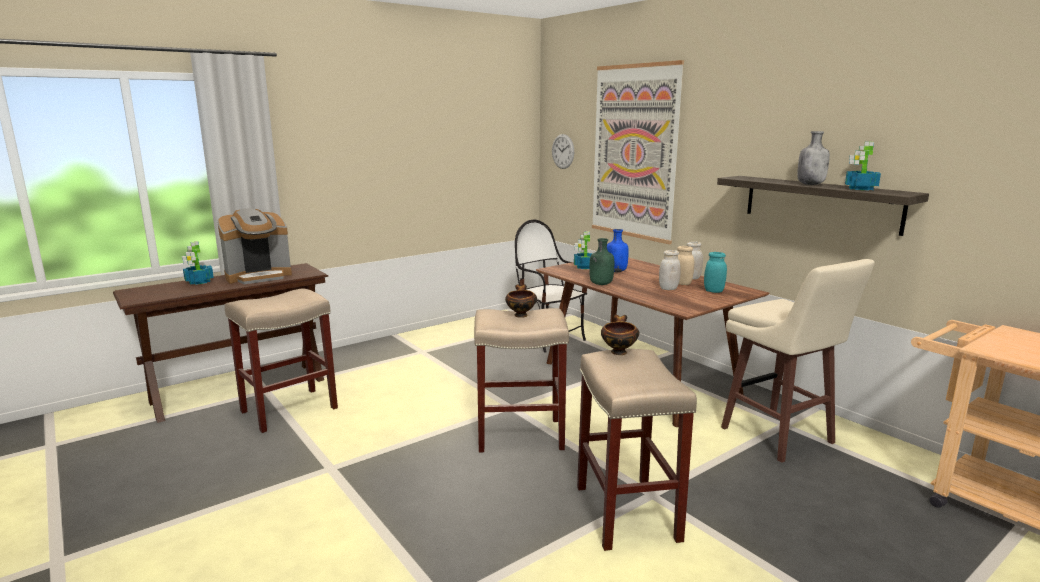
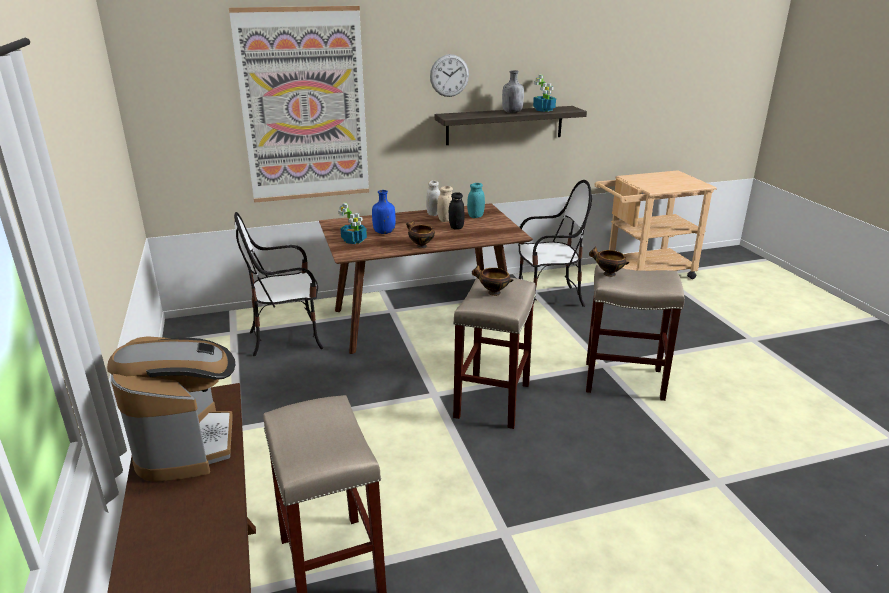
camera: 70 degrees left, 10 degrees up
potted plant [182,241,214,285] -> none
wall clock [552,134,574,169] -> wall clock moved to [430,54,469,97]
green bottle [589,238,614,285] -> bowl [406,221,435,249]
white jar [659,250,681,290] -> black jar [449,192,465,230]
beige stool [721,259,875,463] -> chair [518,180,592,307]

